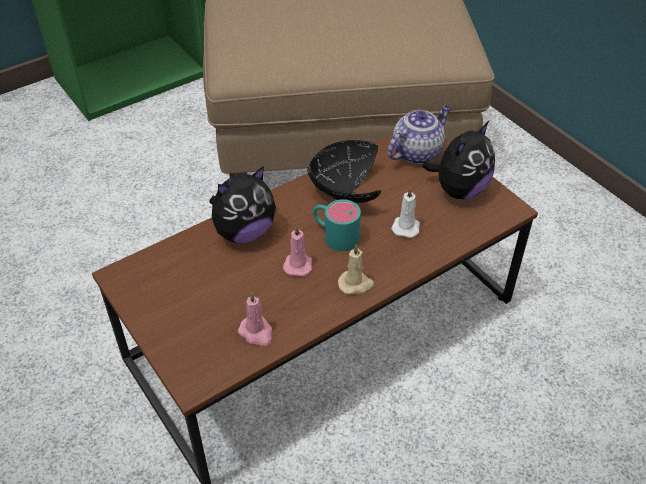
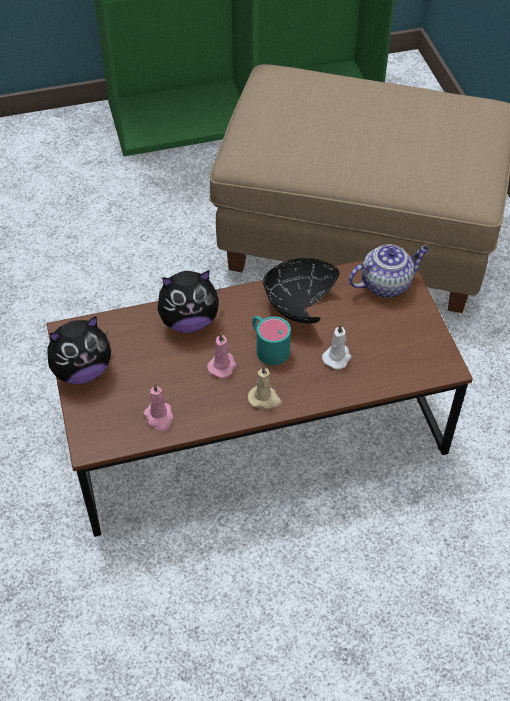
camera: 20 degrees right, 5 degrees up
plush toy [422,121,495,199] -> plush toy moved to [47,316,111,384]

